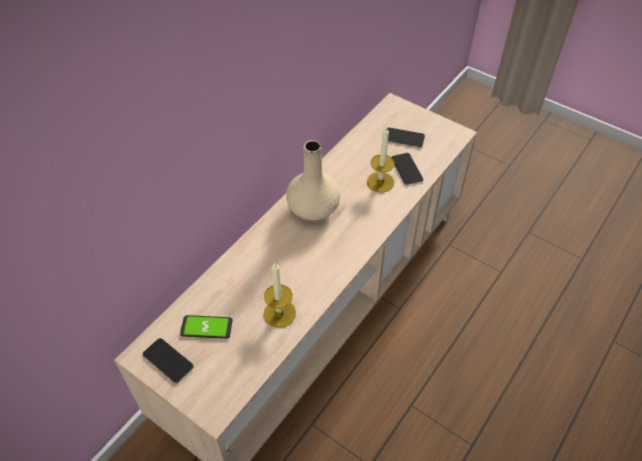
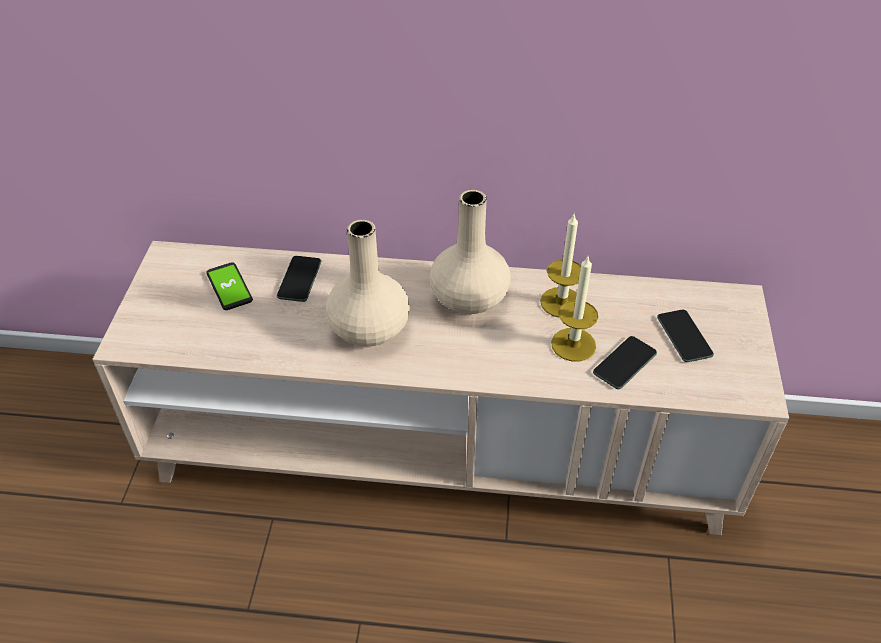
camera: 60 degrees right, 5 degrees down
phone [143,338,194,383] -> phone moved to [277,256,321,302]
candle [264,263,296,328] -> candle moved to [540,214,581,317]
none -> beige vase [326,220,410,346]

